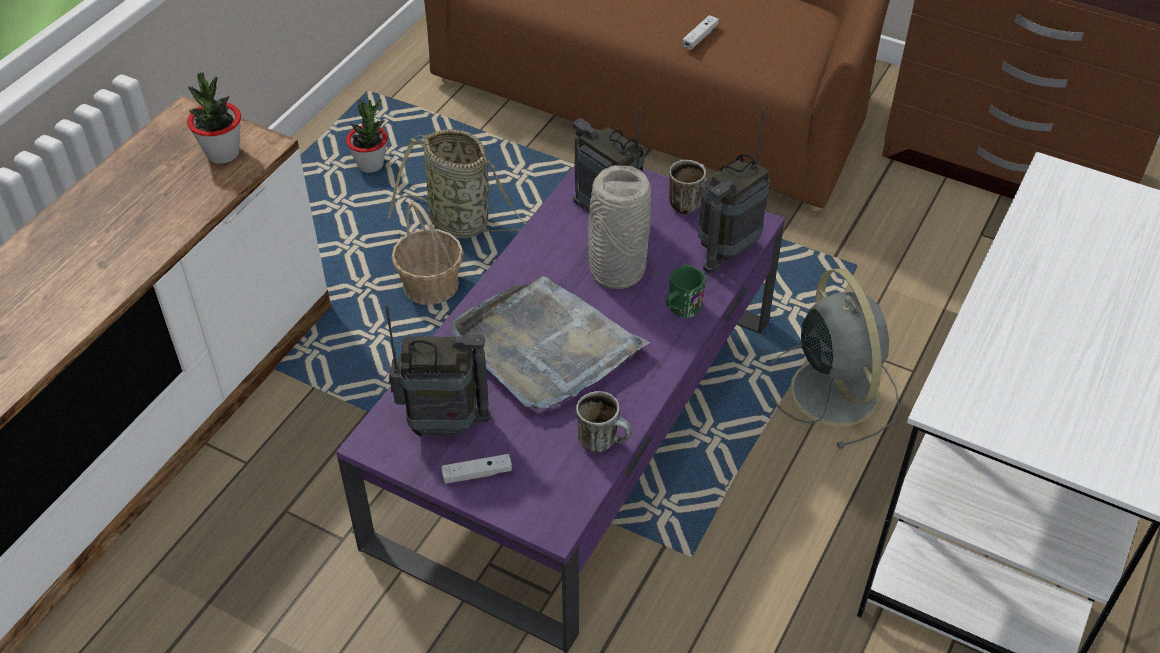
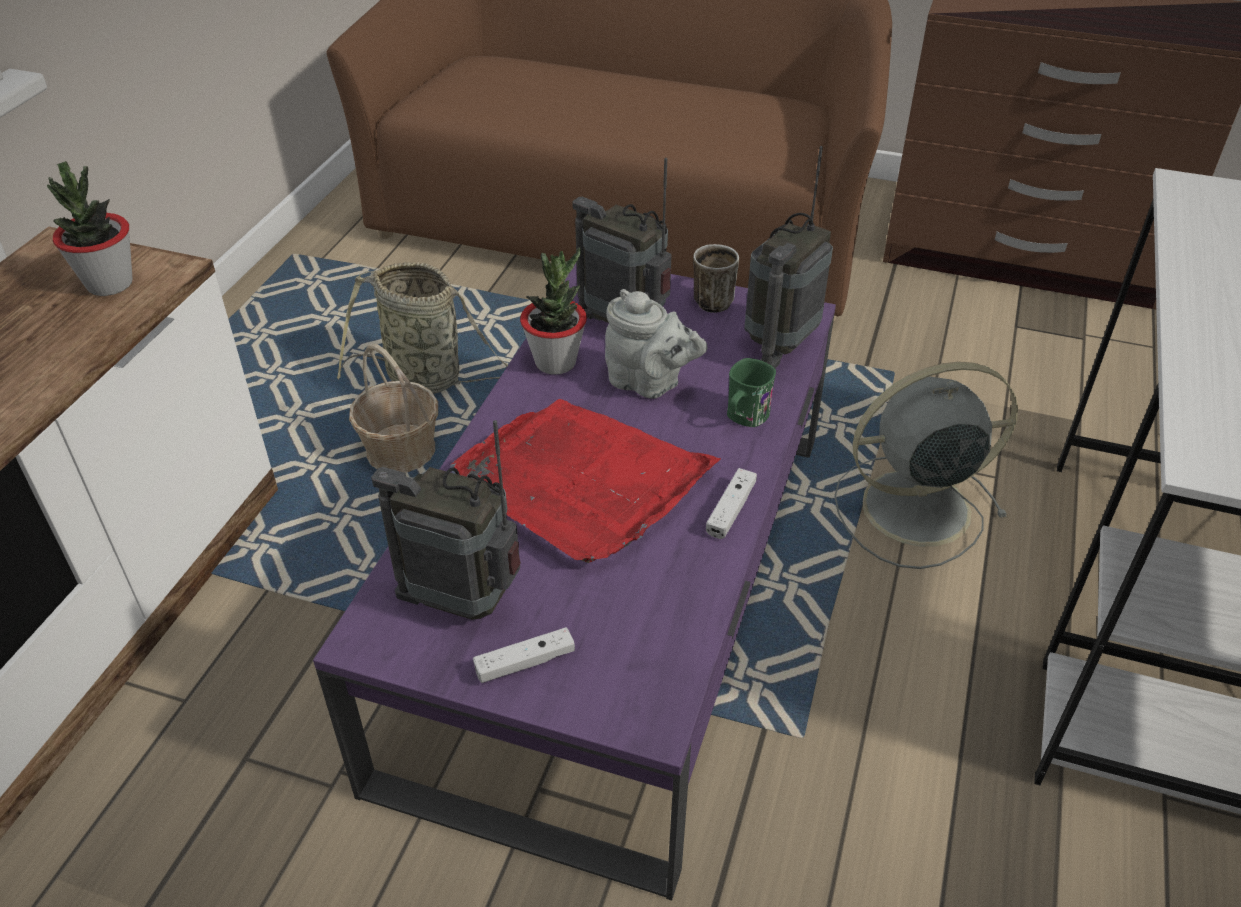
camera: 10 degrees left, 5 degrees down
potted plant [346,99,387,173] -> potted plant moved to [520,248,587,375]
radio [385,305,491,436] -> radio turned 150 degrees counterclockwise [371,420,521,620]
grey tray [451,276,650,409] -> red tray [450,399,721,563]
mug [576,391,632,453] -> none
grey vase [588,165,652,289] -> grey teapot [605,289,708,398]
white game controller [682,15,719,50] -> white game controller moved to [706,468,757,539]
grey fan [771,268,899,449] -> grey fan turned 75 degrees counterclockwise [834,362,1018,569]

